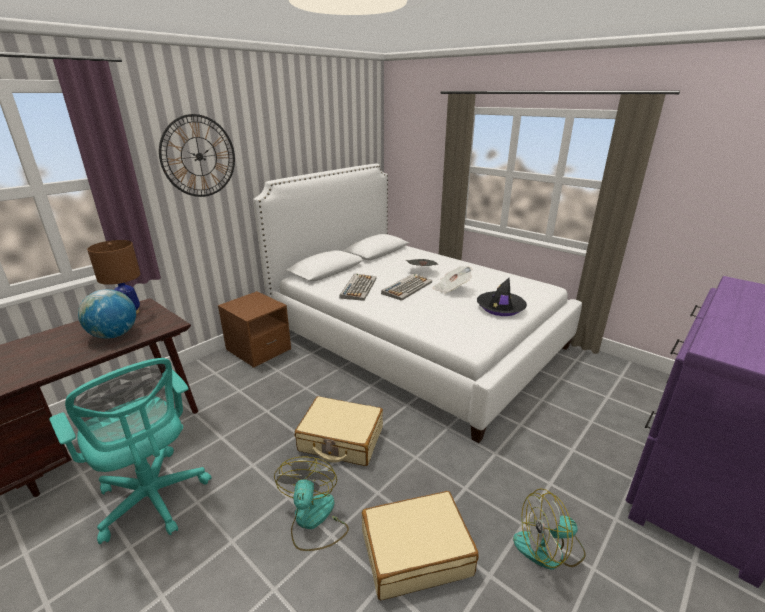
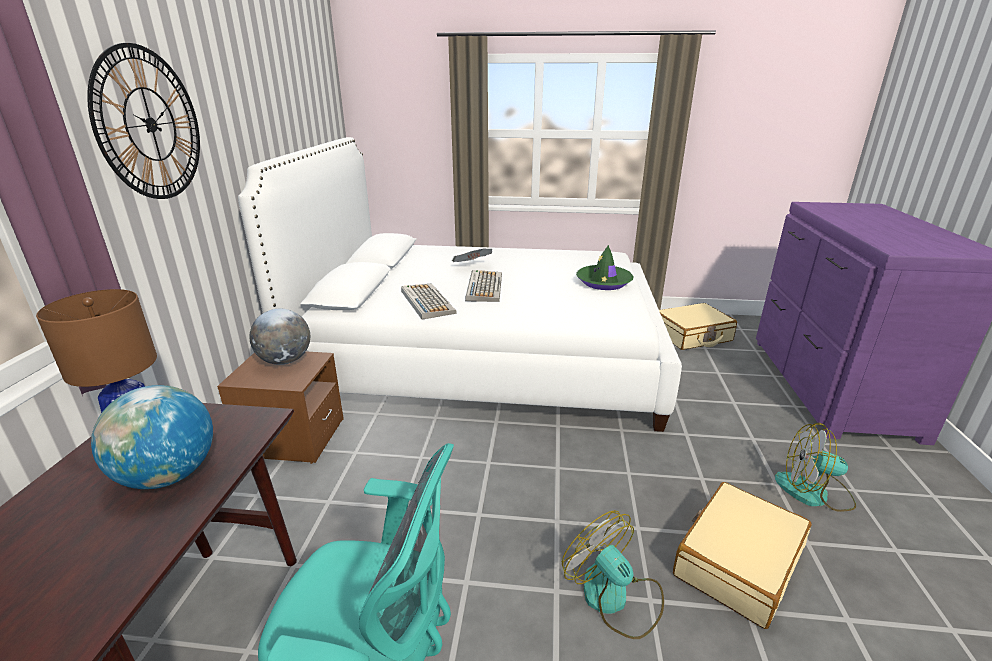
camera: 35 degrees left, 0 degrees up
beige suitcase [295,396,383,466] -> beige suitcase moved to [659,303,737,350]
newspaper [432,266,473,294] -> none
black hat [477,278,527,316] -> green hat [576,245,634,290]
fan [513,488,586,570] -> fan turned 60 degrees clockwise [775,423,856,512]
none -> globe [249,309,310,365]

